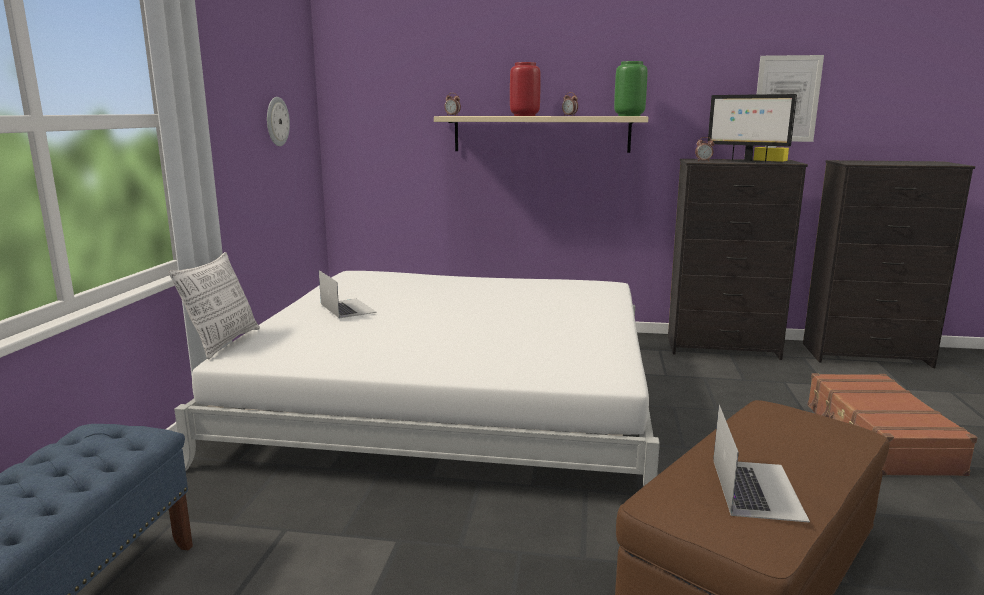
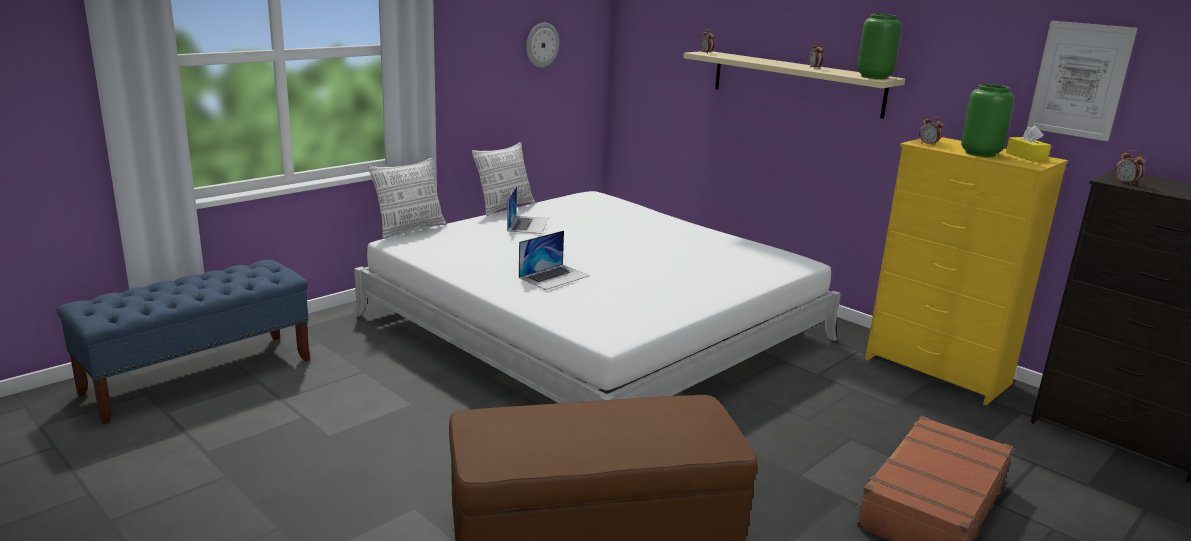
camera: 35 degrees right, 5 degrees up
red vase [510,62,541,116] -> none
black dresser [668,159,808,360] -> yellow dresser [865,137,1068,405]
monitor [708,94,797,163] -> green vase [961,84,1014,157]
laptop [713,405,810,523] -> laptop moved to [519,230,590,290]
none -> pillow [472,142,535,216]
none -> alarm clock [1115,150,1145,185]

